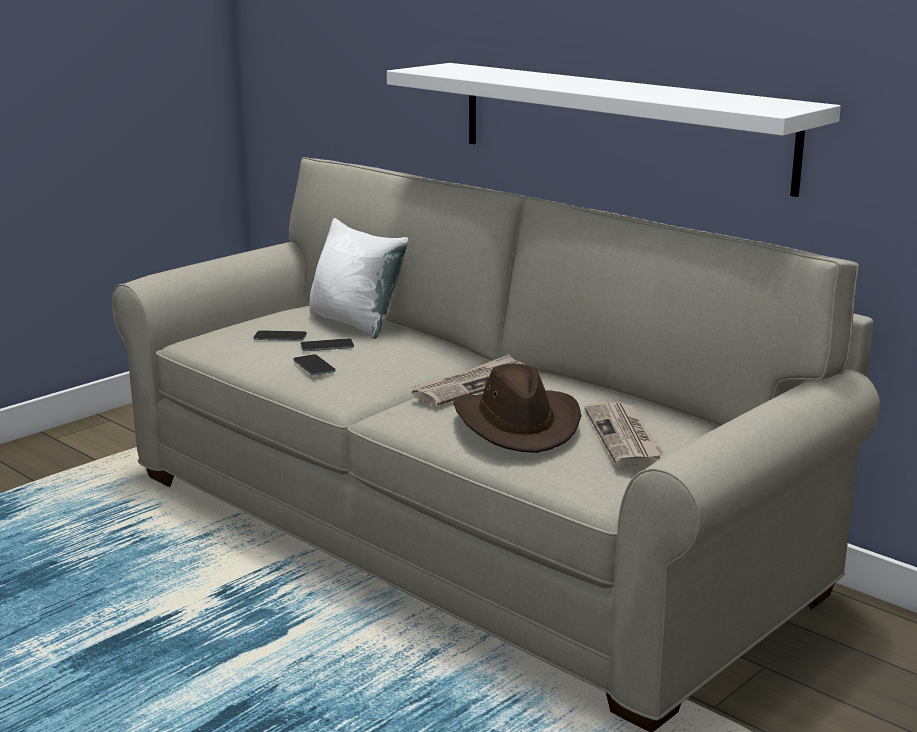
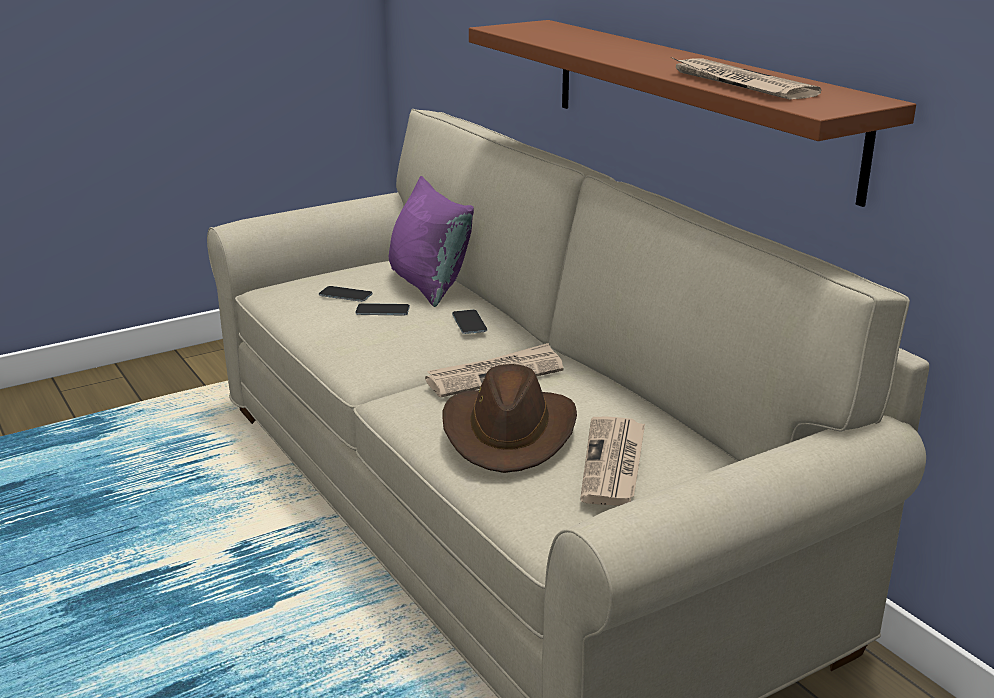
camera: 15 degrees right, 5 degrees up
phone [293,354,336,376] -> phone moved to [452,310,487,334]
white pillow [309,218,409,339] -> purple pillow [389,176,474,307]
white shelf [387,63,841,197] -> brown shelf [469,20,916,207]
none -> newspaper [671,57,821,100]

